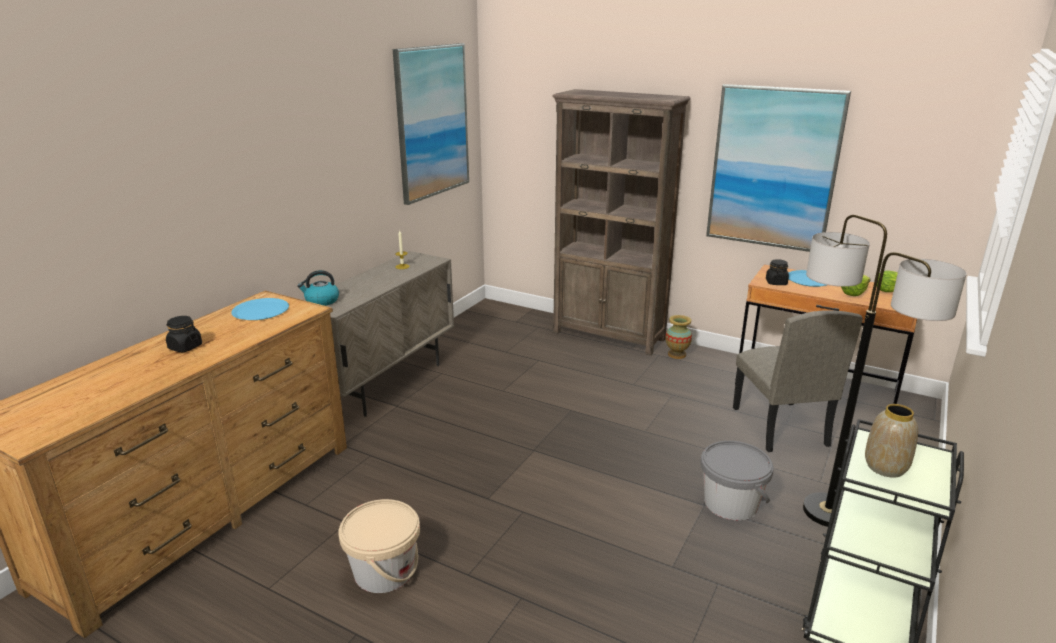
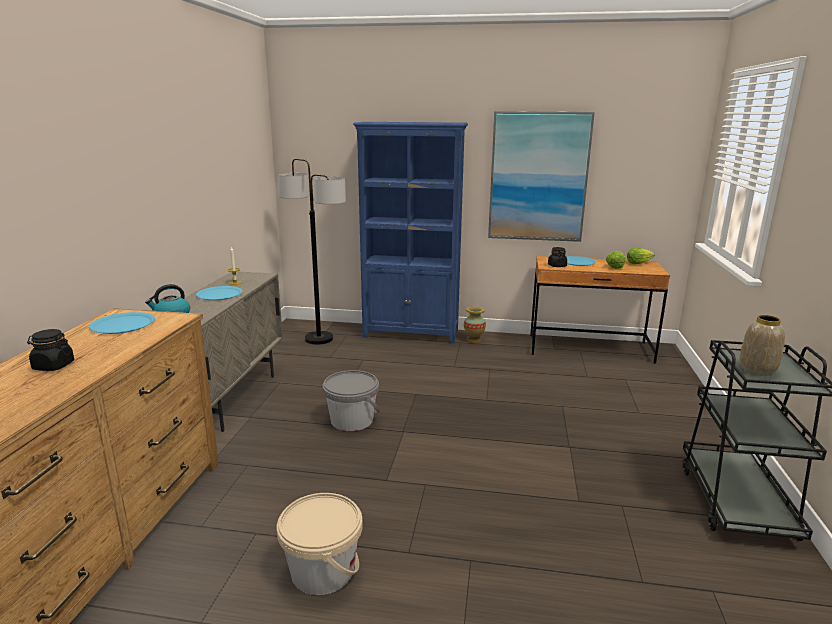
camera: 20 degrees left, 5 degrees down
picture [393,43,469,205] -> none
brown bookcase [552,89,690,356] -> blue bookcase [353,122,468,344]
grey bucket [700,441,774,520] -> grey bucket moved to [322,370,380,431]
beige chair [733,311,863,452] -> none
floor lamp [803,215,967,527] -> floor lamp moved to [277,158,346,345]
none -> blue plate [196,286,243,300]

